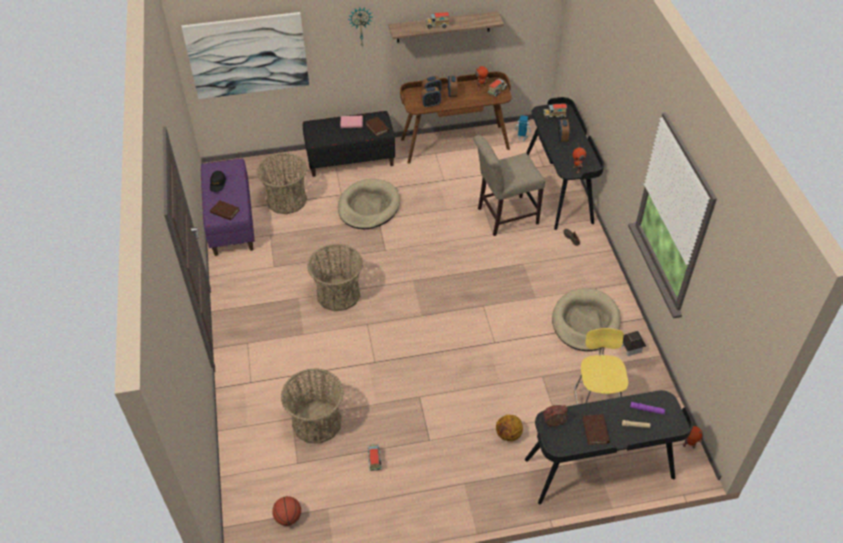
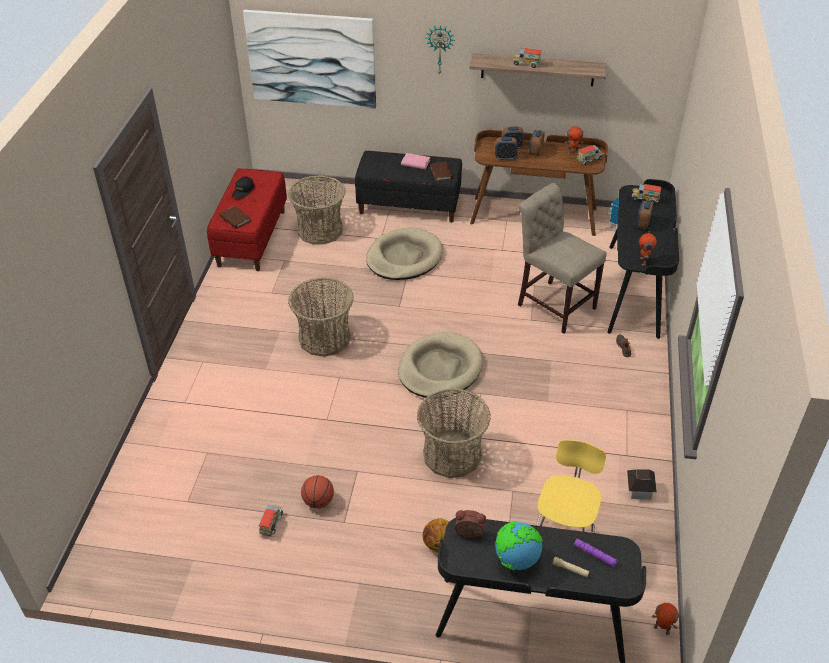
camera: 20 degrees right, 5 degrees down
purple bench [201,159,255,256] -> red bench [207,168,287,271]
basketball [272,496,301,526] -> basketball moved to [301,475,334,508]
basket [281,368,343,444] -> basket moved to [417,388,491,478]
beige chair [473,135,545,236] -> beige chair turned 45 degrees clockwise [518,183,607,334]
beige dog bed [552,288,621,351] -> beige dog bed moved to [398,332,483,398]
brown book [582,415,610,445] -> globe [495,521,542,570]

